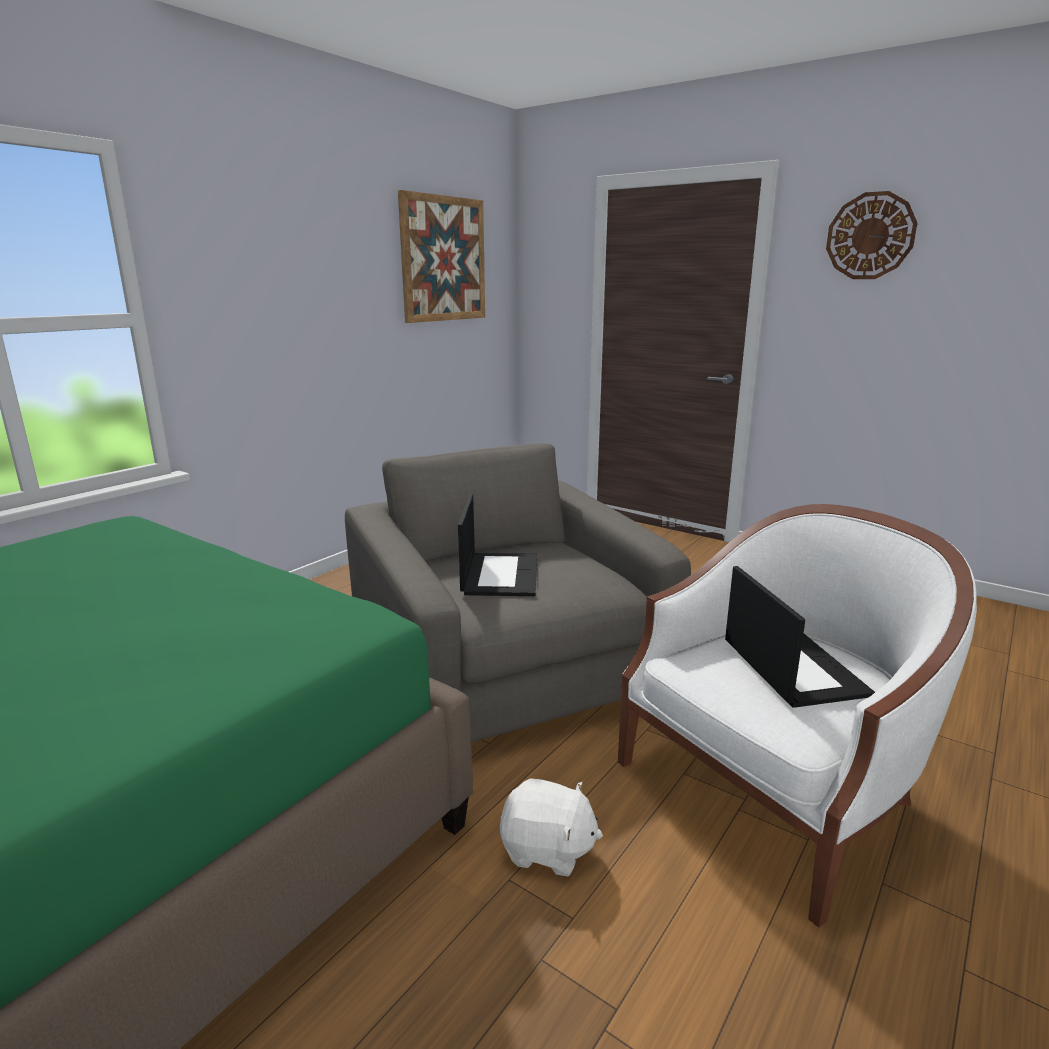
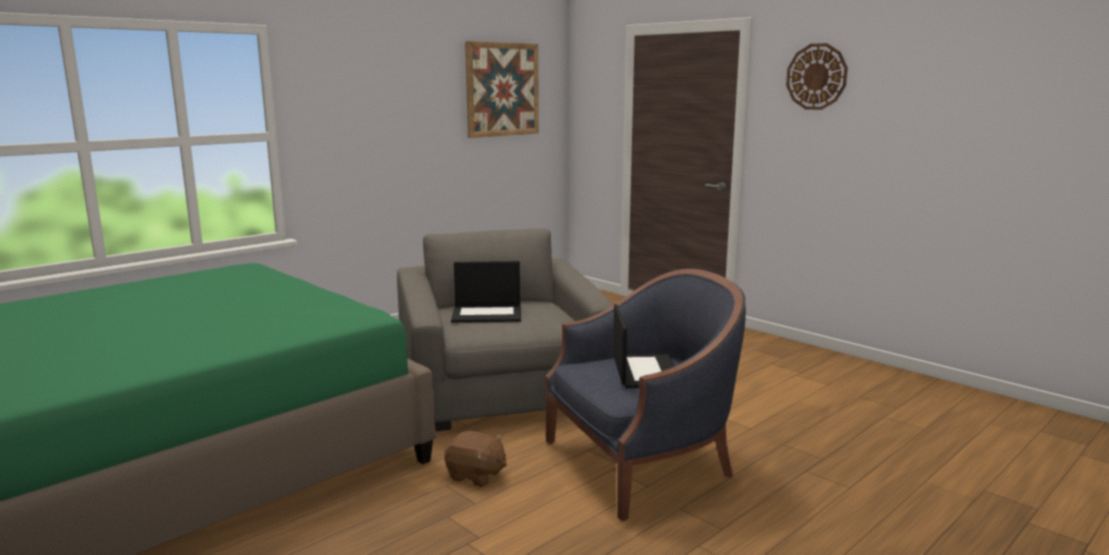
camera: 10 degrees right, 5 degrees down
laptop [458,494,537,596] -> laptop turned 75 degrees clockwise [451,261,521,323]
white plush toy [500,778,603,876] -> brown plush toy [444,431,507,487]
white armchair [618,504,977,928] -> blue armchair [546,269,746,521]

